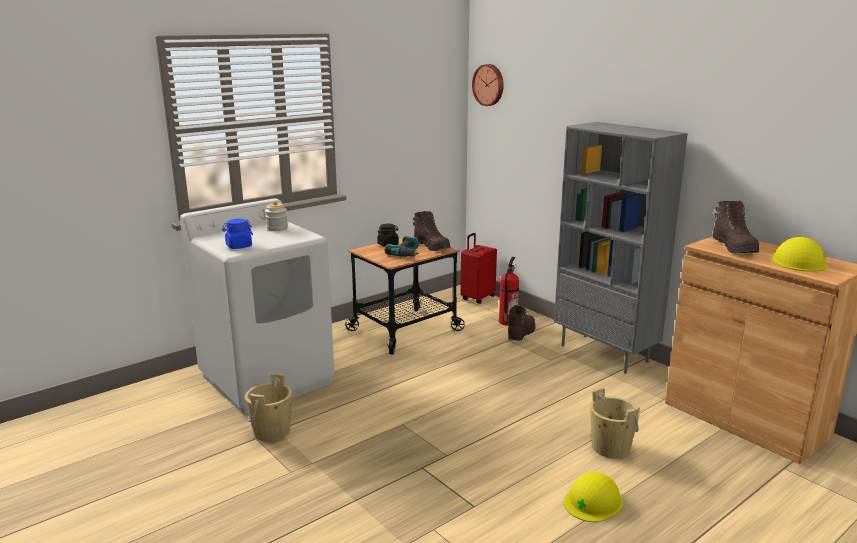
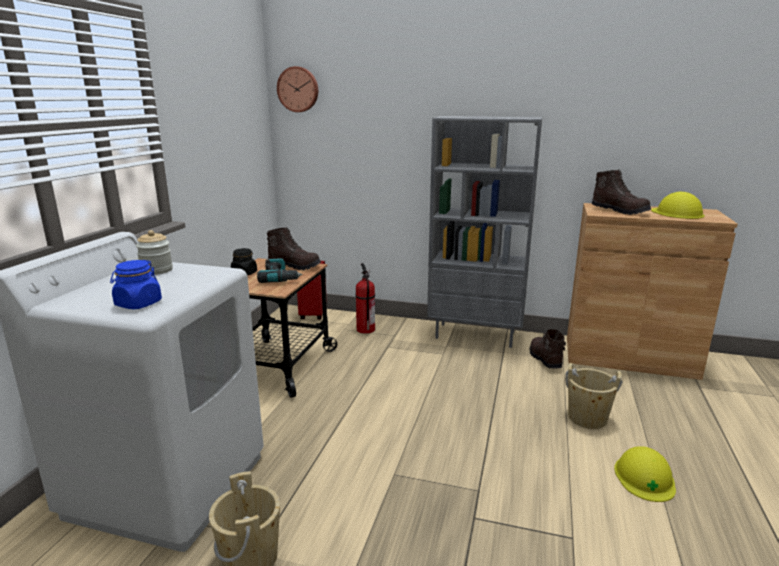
camera: 35 degrees left, 0 degrees up
brown boot [507,305,536,341] -> brown boot moved to [529,329,566,369]

